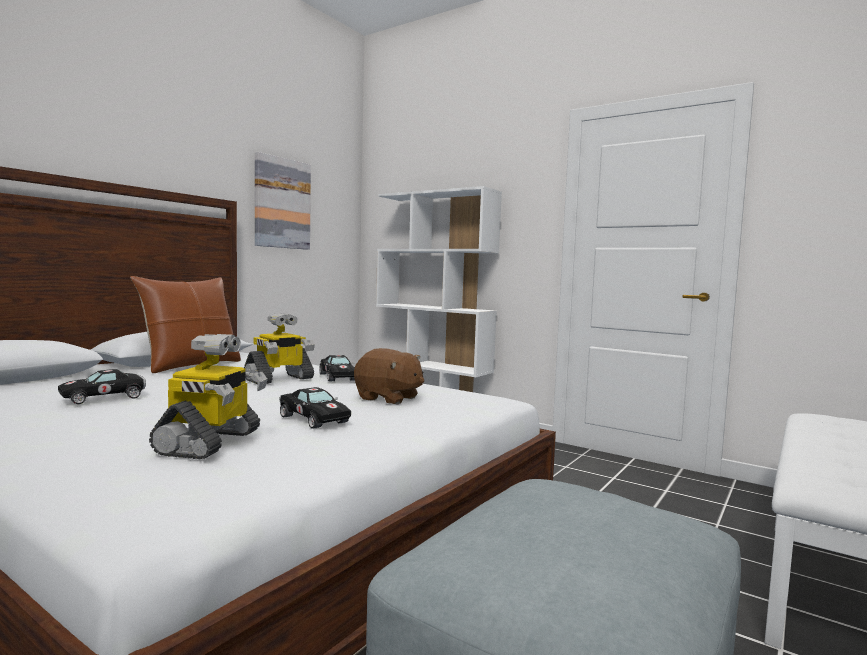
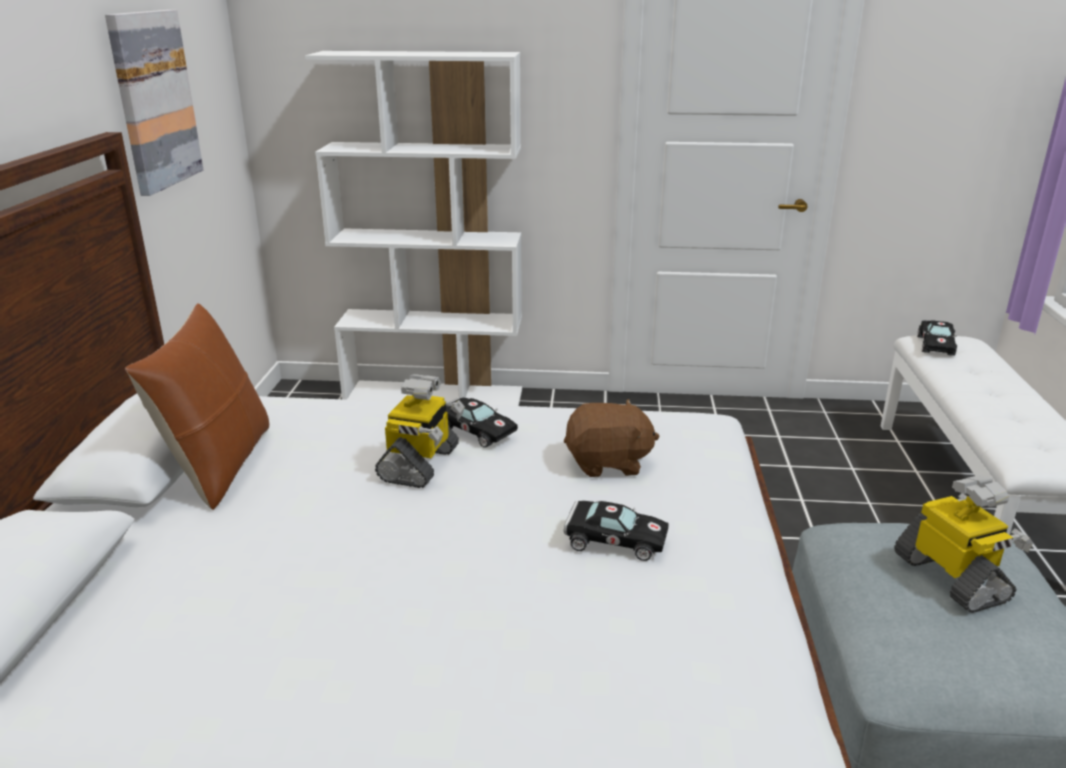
camera: 30 degrees left, 20 degrees up
black toy car [58,369,146,404] -> black toy car moved to [917,320,957,356]
toy robot [149,334,267,459] -> toy robot moved to [894,475,1033,613]

